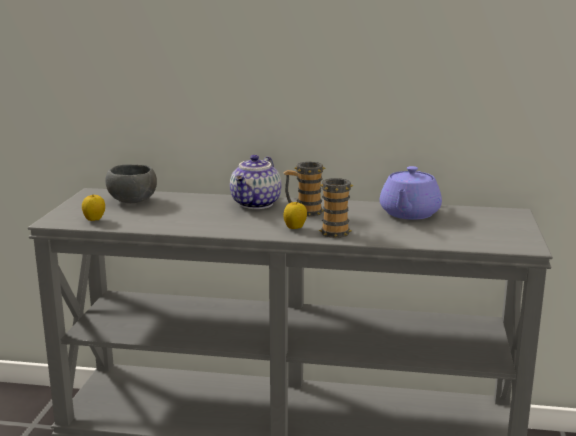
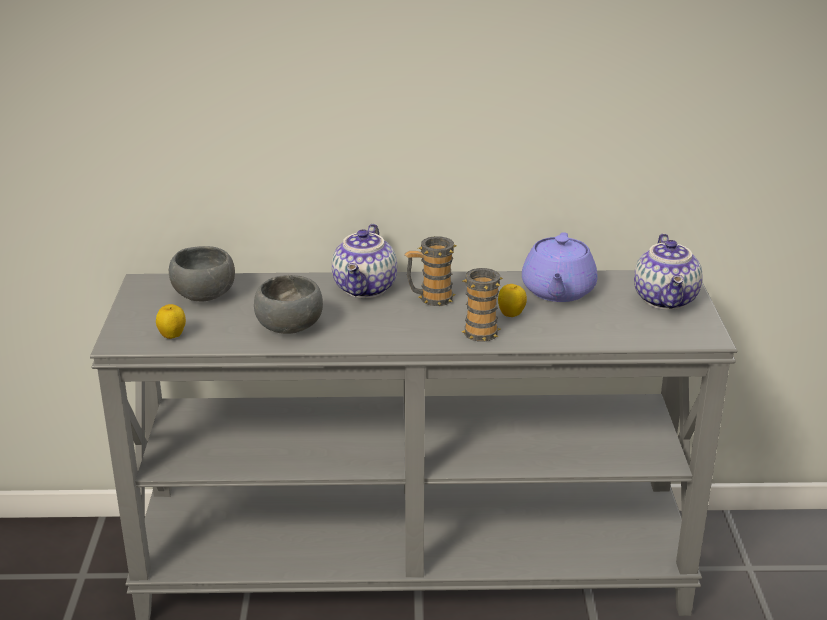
camera: 10 degrees left, 10 degrees up
apple [283,202,307,229] -> apple moved to [498,284,527,317]
none -> grey bowl [254,275,323,334]
none -> teapot [634,233,703,310]

